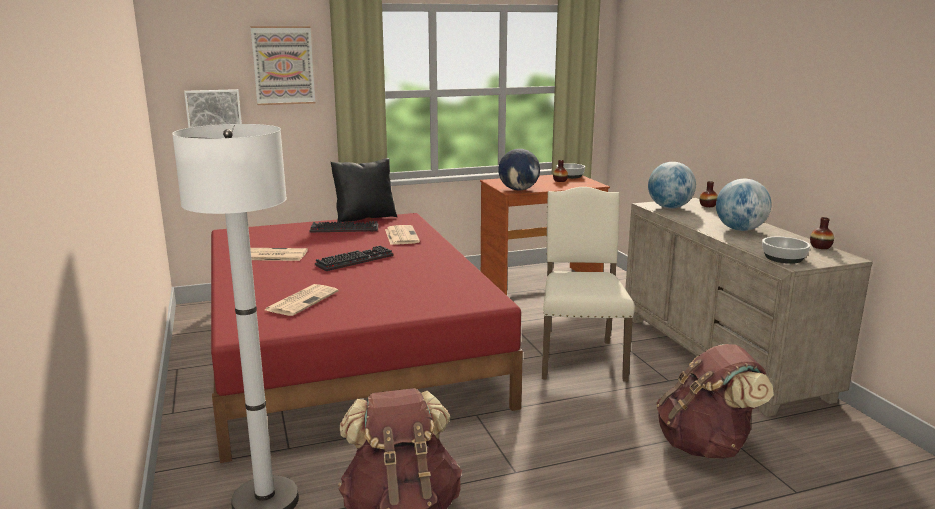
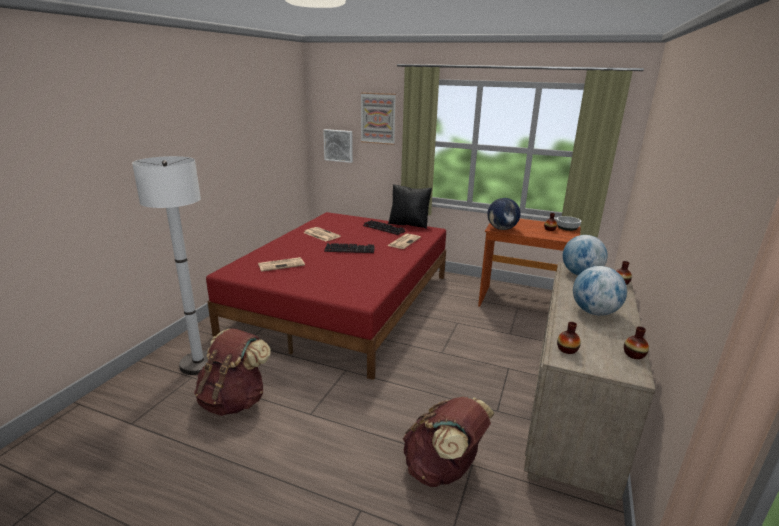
camera: 40 degrees right, 5 degrees up
beige chair [542,187,635,382] -> none
bowl [762,237,810,264] -> vase [557,322,581,354]

